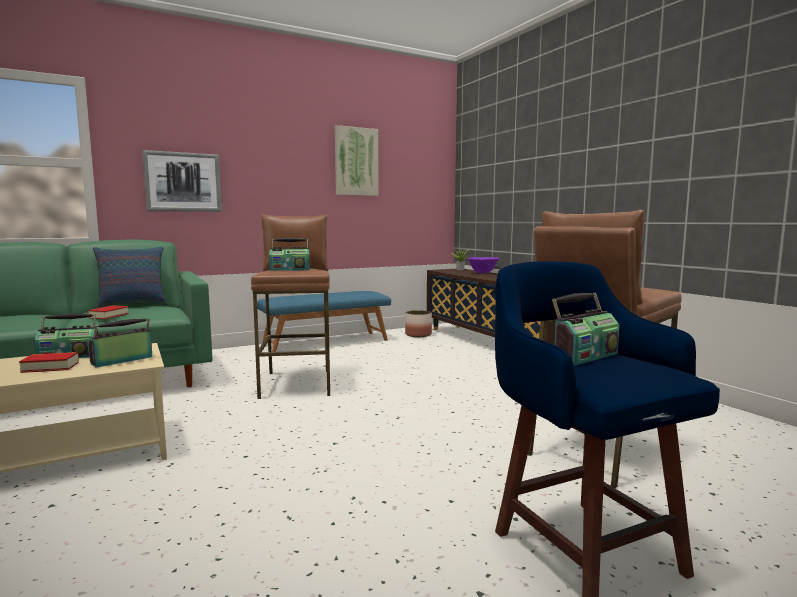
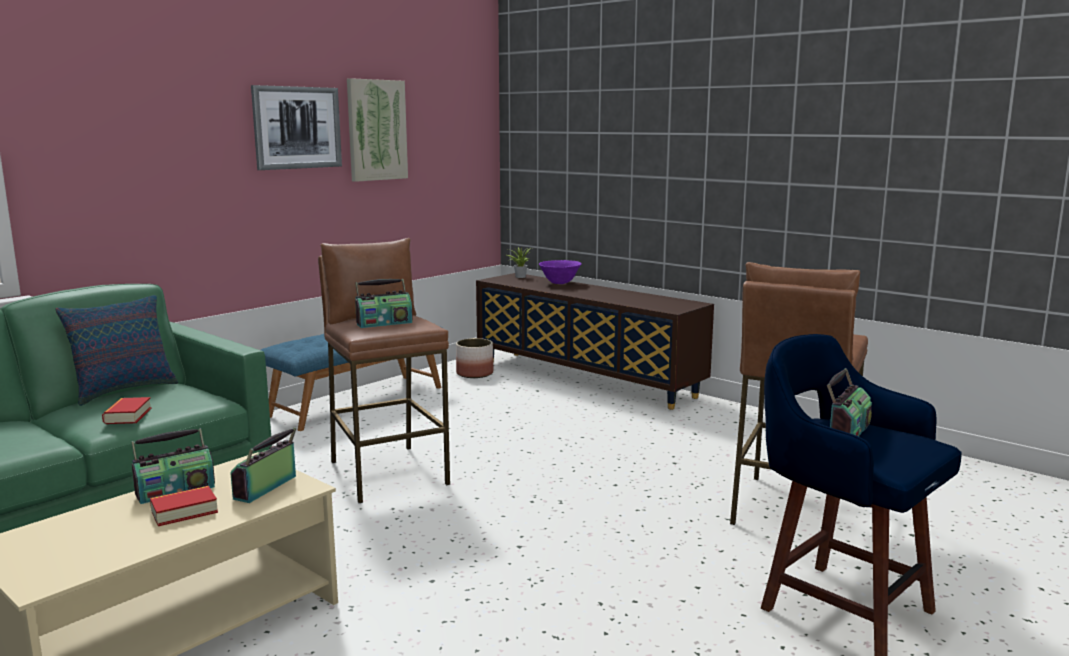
camera: 20 degrees left, 5 degrees up
picture [142,150,222,212] -> picture moved to [251,85,342,170]

